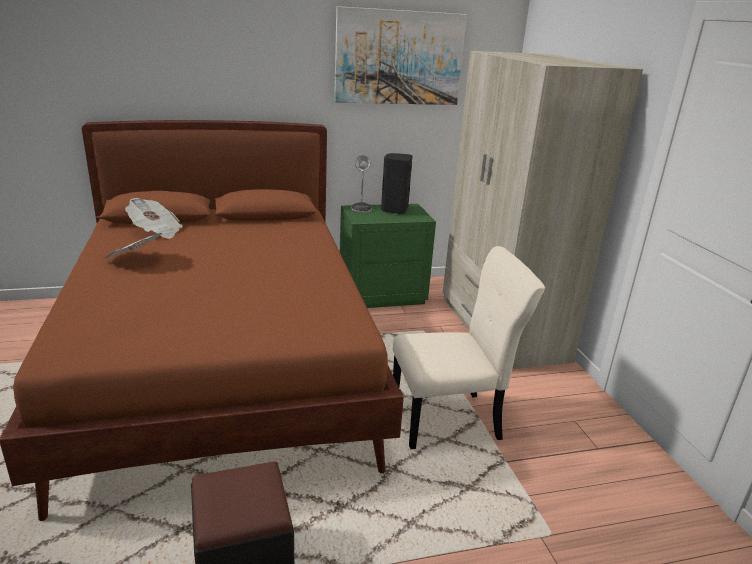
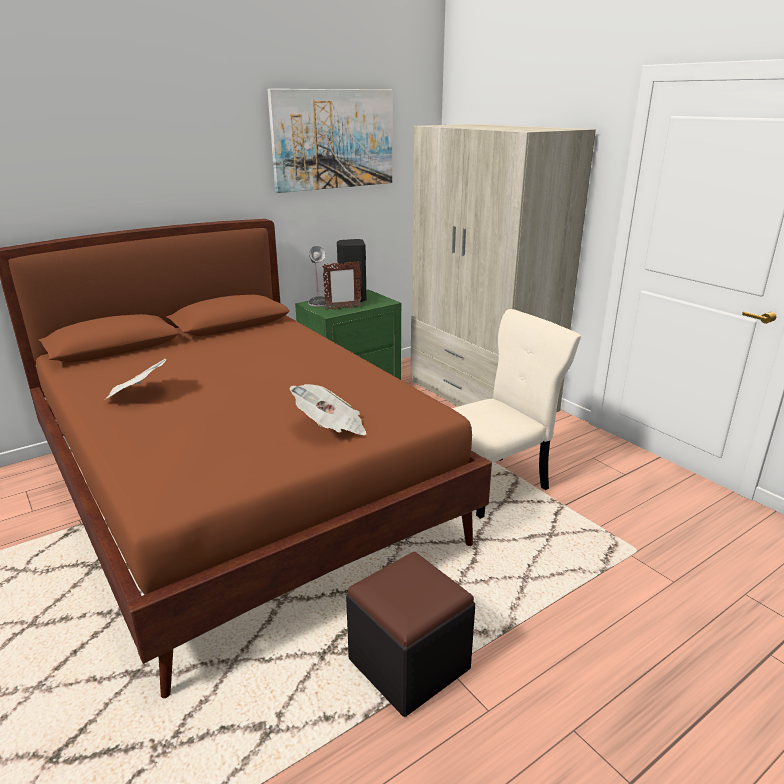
camera: 20 degrees left, 0 degrees up
newspaper [125,198,183,239] -> newspaper moved to [290,384,366,435]
none -> picture frame [322,261,361,310]

